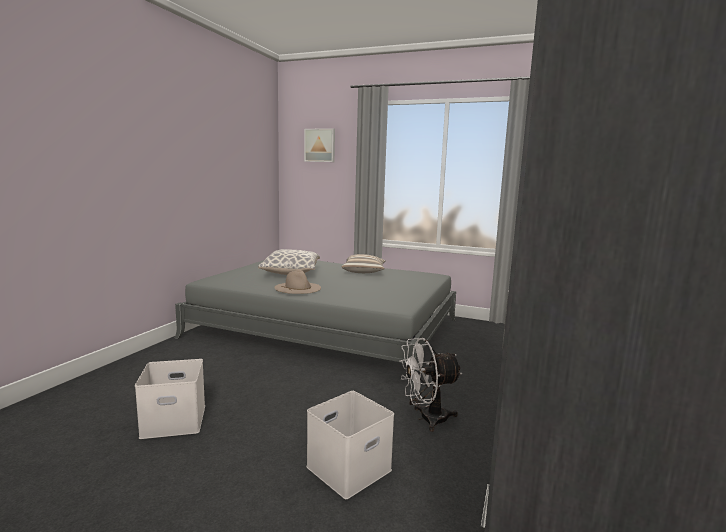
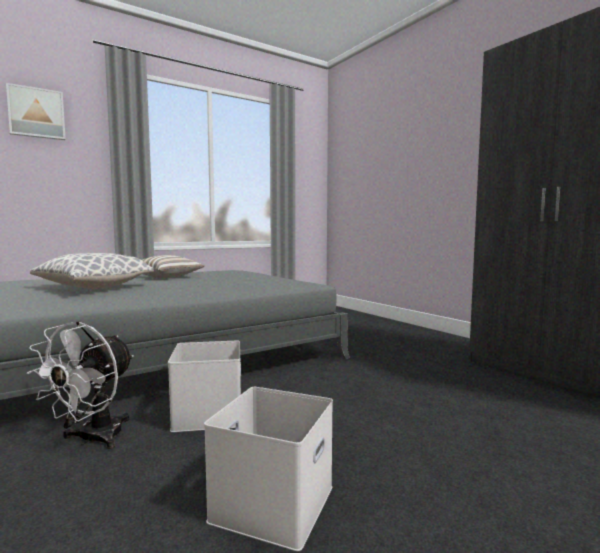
camera: 55 degrees left, 5 degrees down
beige hat [274,270,321,294] -> none
white storage box [306,391,394,499] -> white storage box moved to [168,341,241,432]
white fan [400,338,462,432] -> white fan moved to [27,321,134,449]

